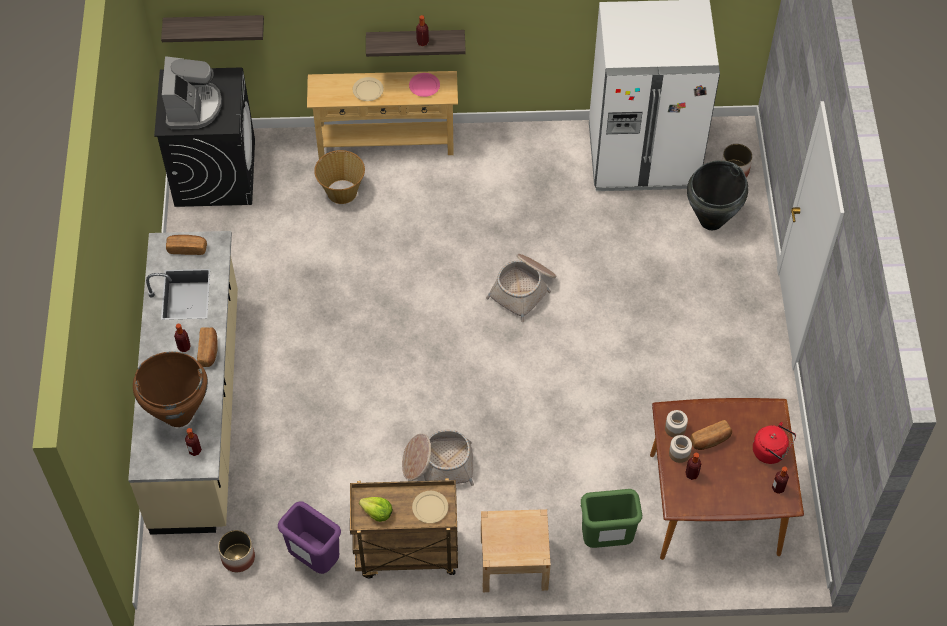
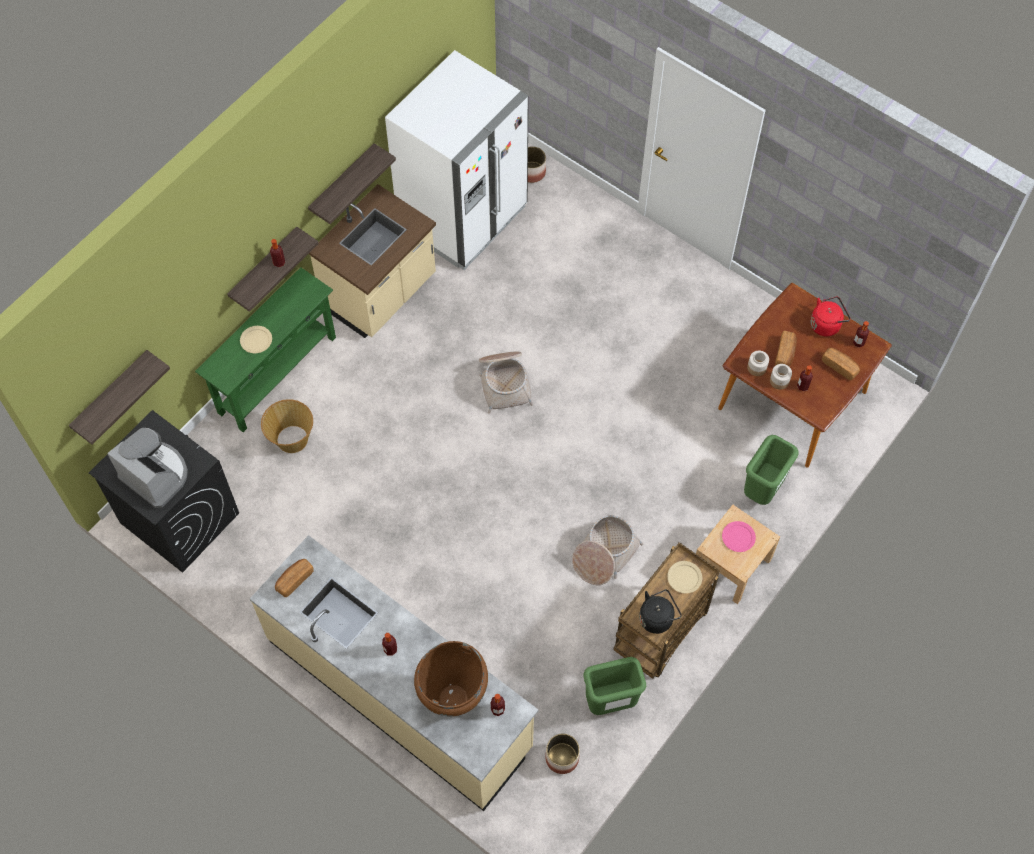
camera: 50 degrees left, 5 degrees up
bread [197,327,218,367] -> bread moved to [822,347,860,380]
purple trash can [278,501,341,574] -> green trash can [583,657,646,715]
beige console table [307,71,458,159] -> green console table [195,267,336,432]
lettuce [359,497,393,522] -> black kettle [639,589,682,634]
pink plate [409,73,440,97] -> pink plate moved to [722,521,756,552]
black vase [687,160,748,230] -> none
none -> shelf [308,143,396,224]
none -> beige counter [309,184,436,338]

